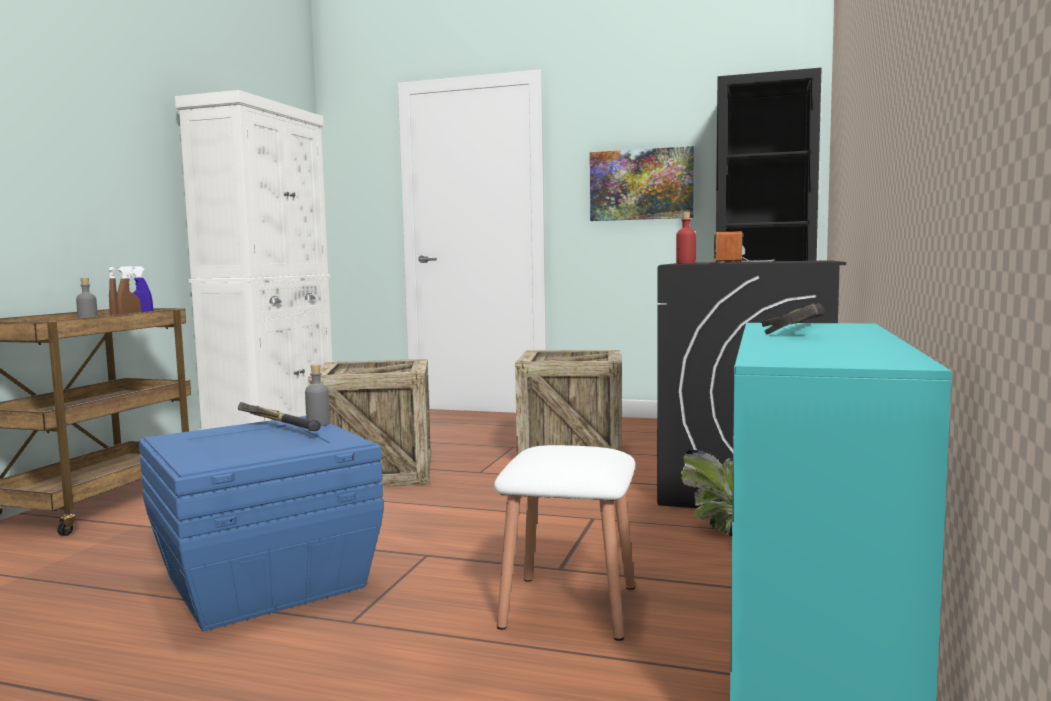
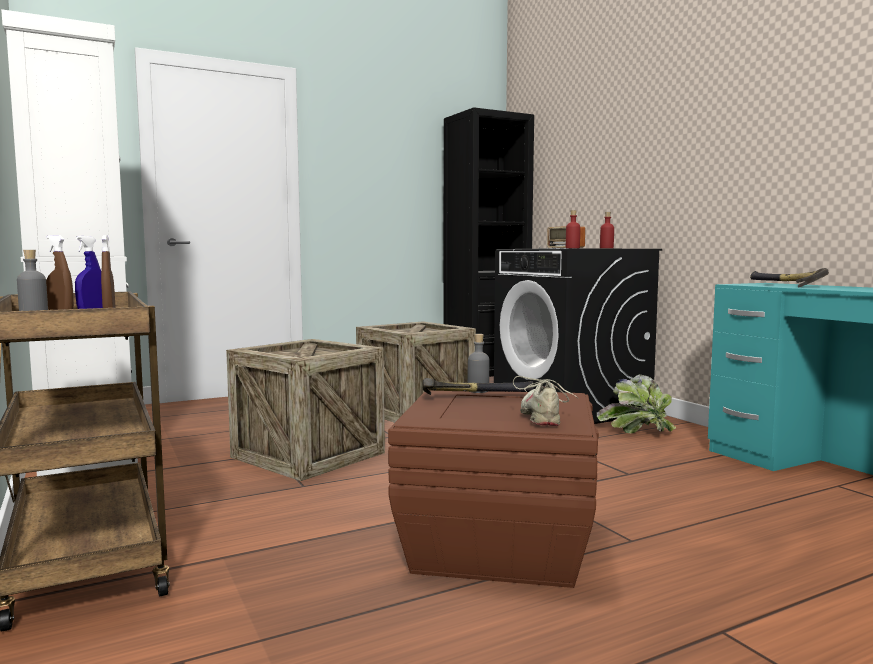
camera: 45 degrees left, 0 degrees up
blue storage box [139,416,384,632] -> brown storage box [388,389,599,588]
white stool [494,445,635,641] -> none
picture [590,146,694,221] -> none
none -> beige shoe [513,376,579,426]
none -> red bottle [600,212,614,248]

